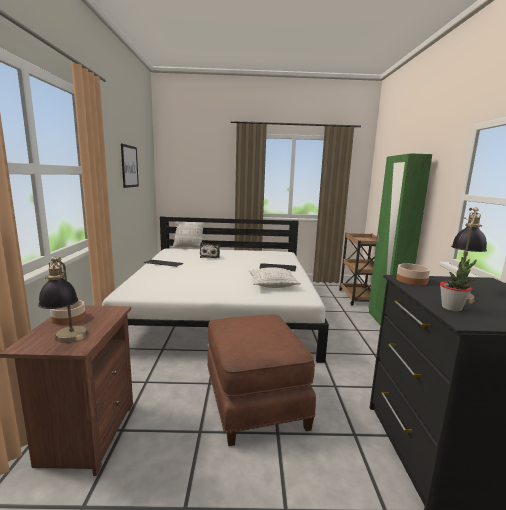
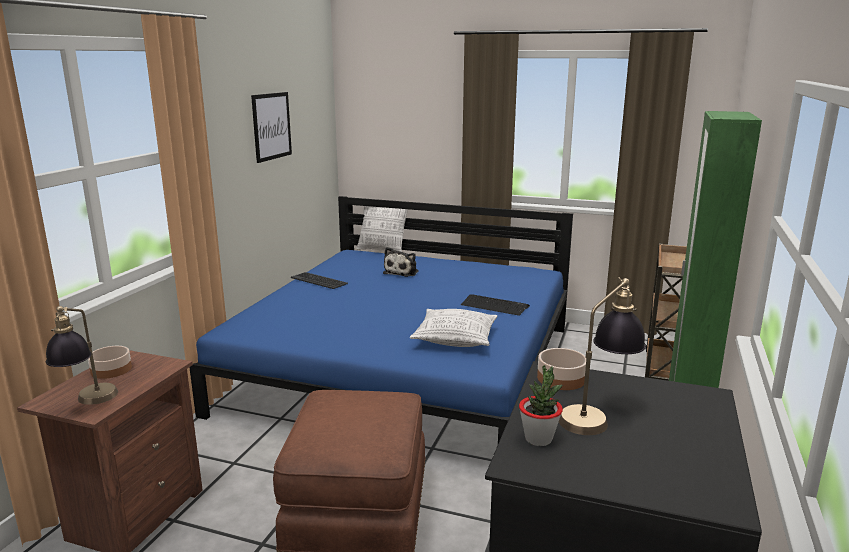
camera: 20 degrees right, 5 degrees up
white bed [102,216,329,363] -> blue bed [189,196,573,443]

